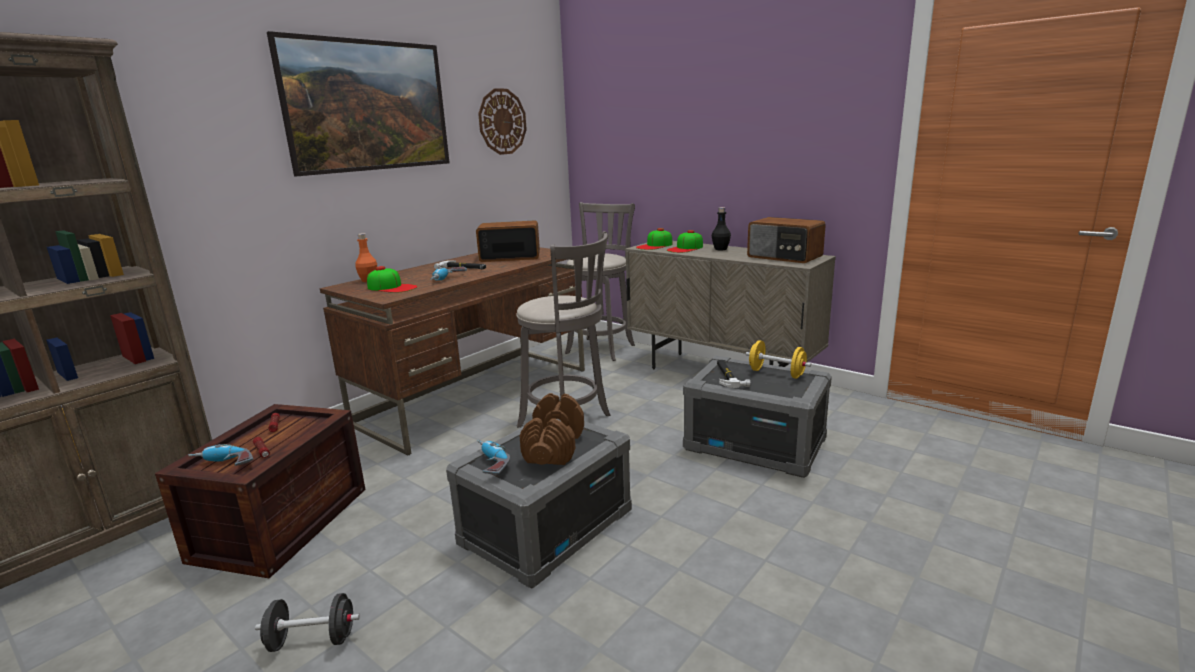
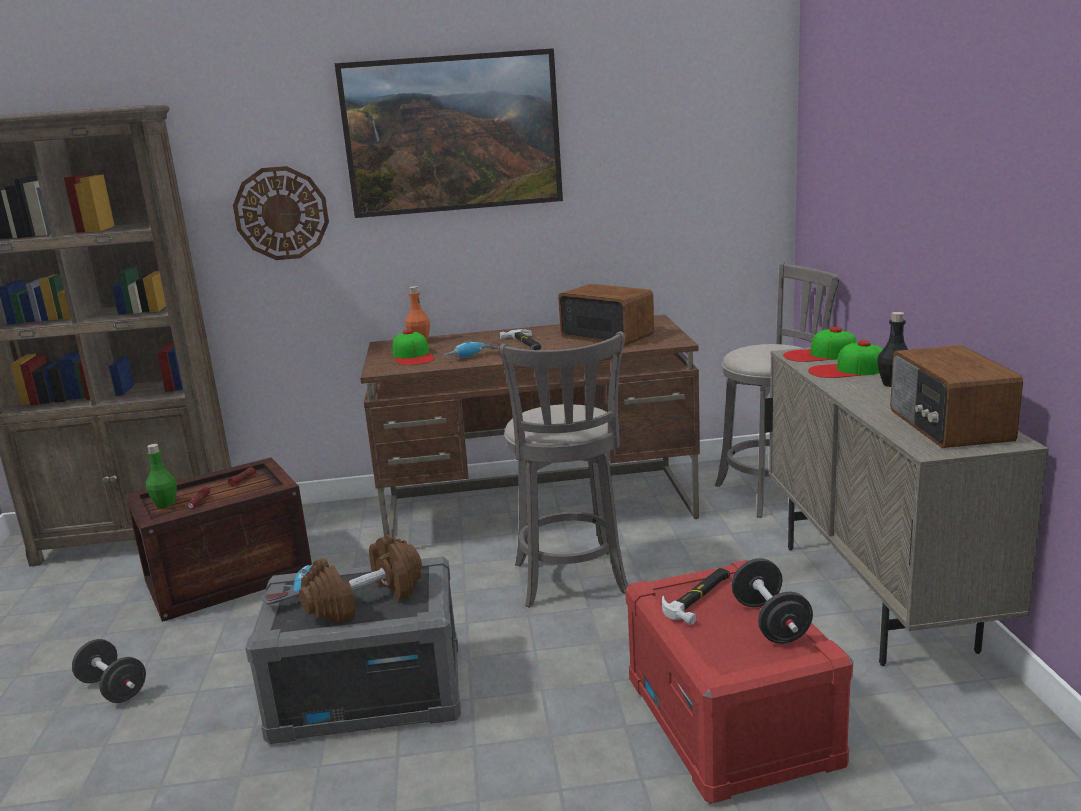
camera: 45 degrees right, 0 degrees up
power drill [188,444,253,466] -> green bottle [146,444,177,508]
wall clock [478,88,527,155] -> wall clock moved to [233,166,329,260]
grey storage box [683,356,832,478] -> red storage box [625,560,853,804]
yellow dumbbell [746,340,811,379] -> black dumbbell [731,558,813,644]

